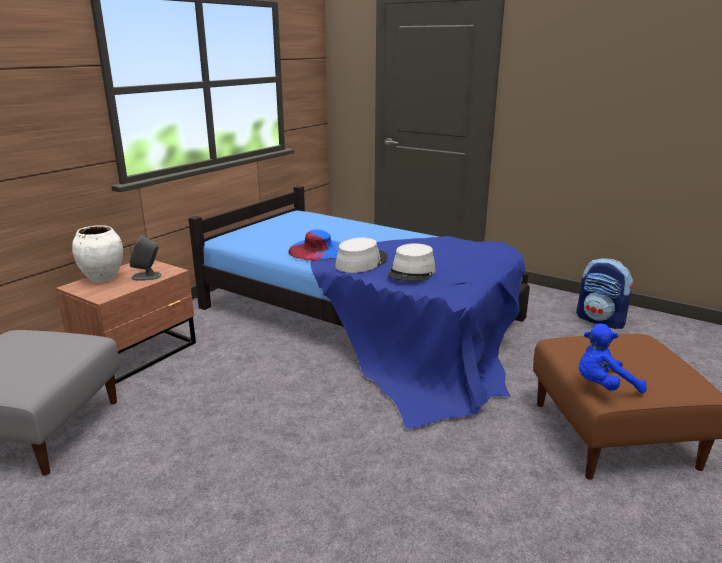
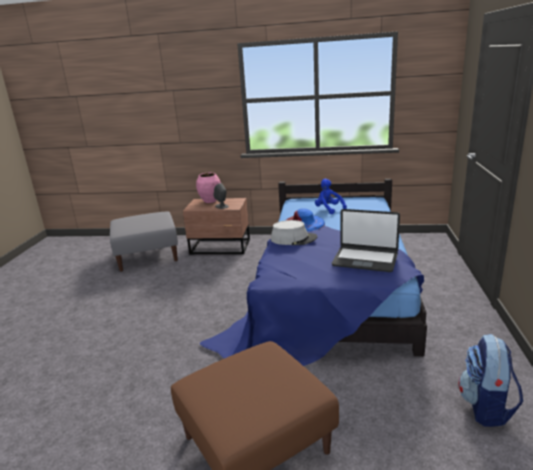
camera: 65 degrees right, 0 degrees up
white vase [72,225,123,283] -> pink vase [196,173,221,203]
grey hat [387,243,436,281] -> none
blue plush toy [579,324,647,393] -> blue plush toy moved to [315,179,347,214]
none -> laptop [332,209,400,272]

